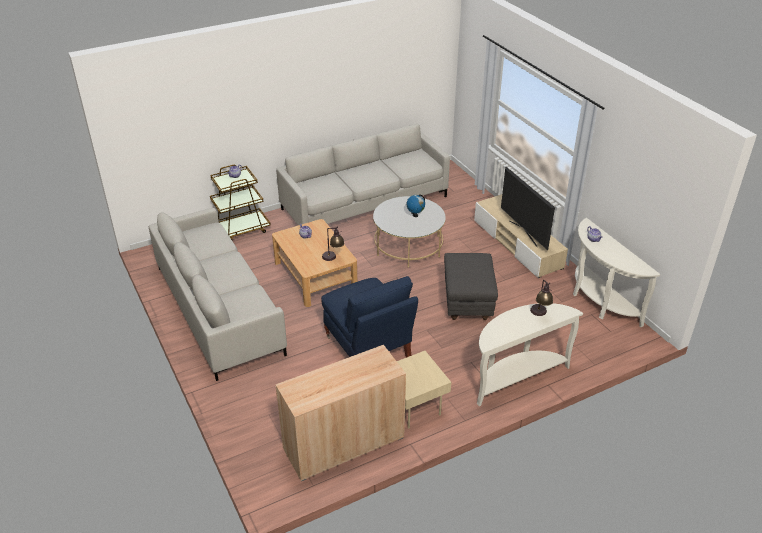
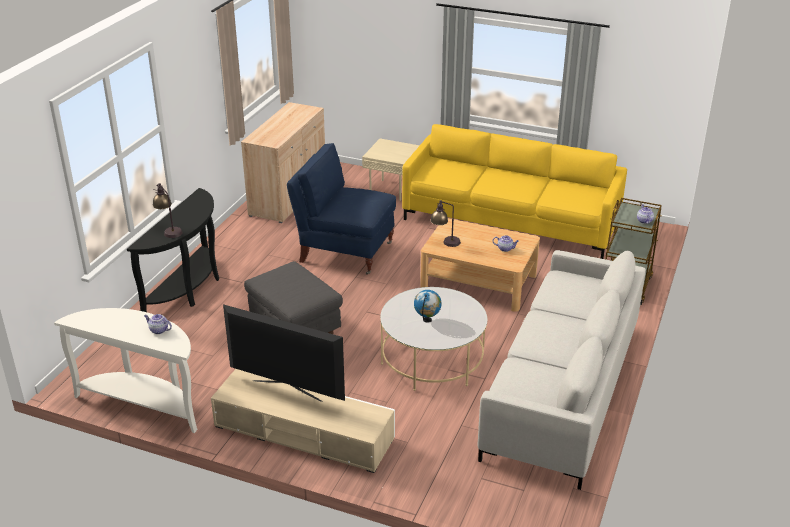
camera: 140 degrees right, 5 degrees down
grey sofa [149,208,287,381] -> yellow sofa [402,124,627,259]
beige side table [397,351,451,428] -> beige side table moved to [362,139,420,201]
white console table [477,303,583,406] -> black console table [127,188,219,312]

